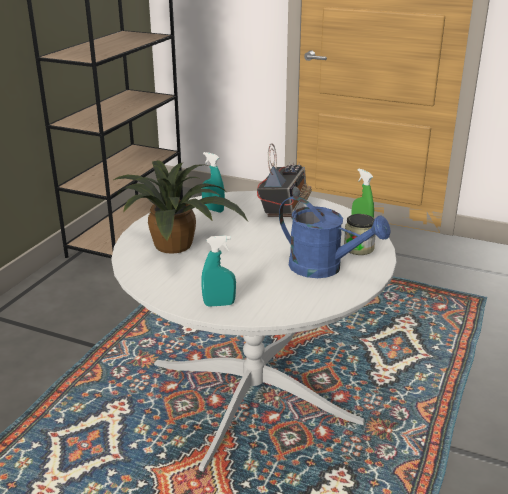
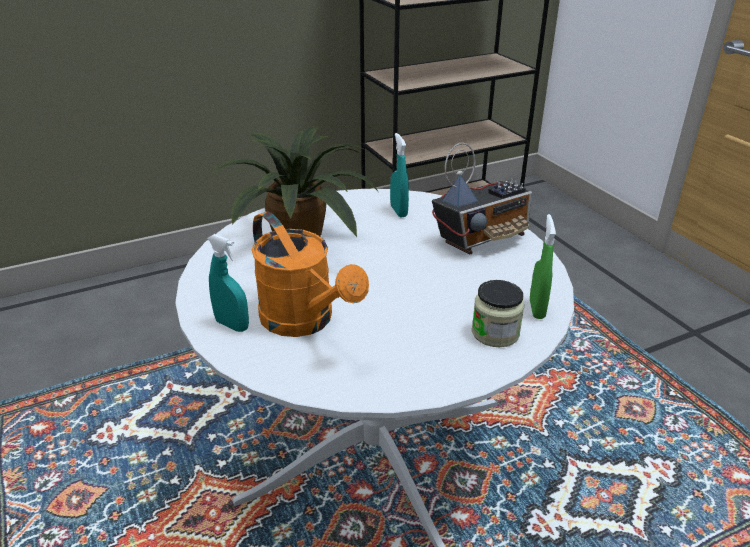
camera: 40 degrees right, 5 degrees up
blue watering can [279,196,391,278] -> none
none -> orange watering can [252,211,369,337]

